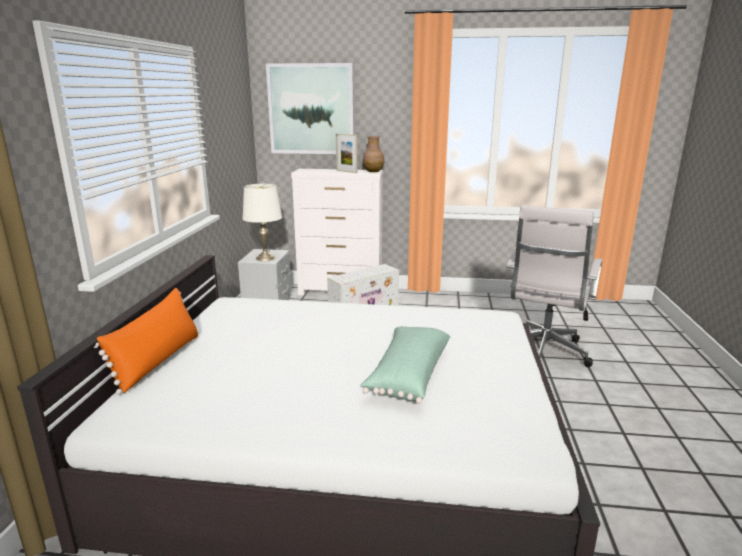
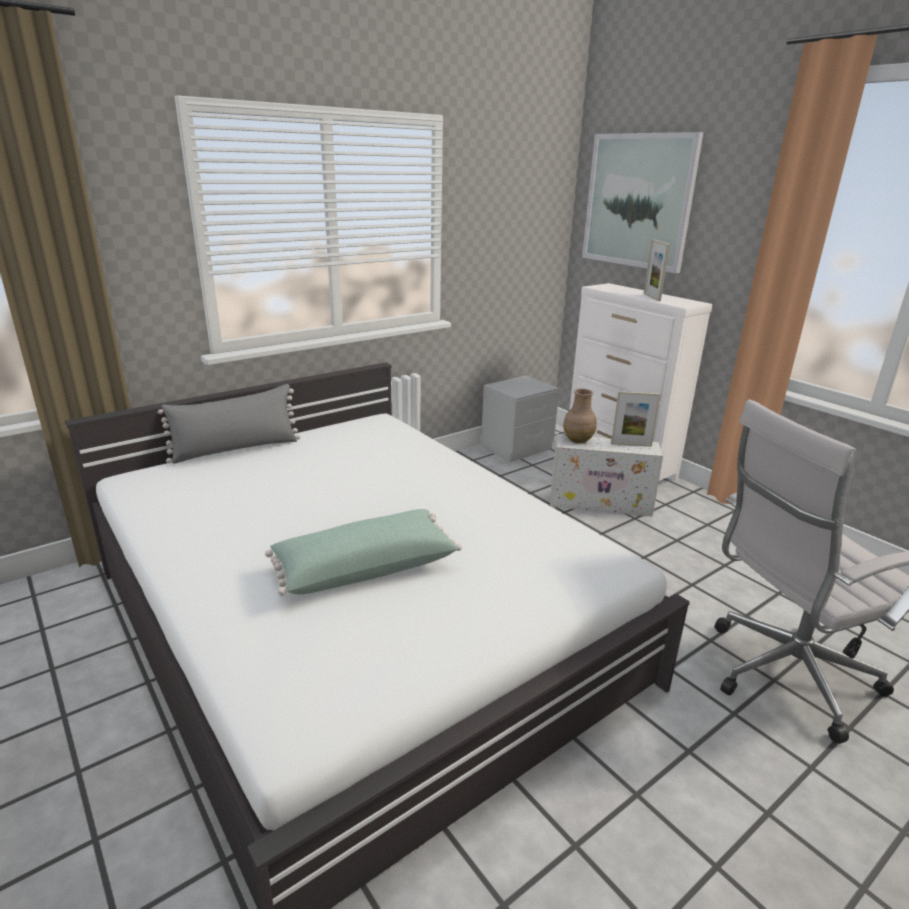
camera: 45 degrees right, 5 degrees up
orange pillow [94,288,198,395] -> grey pillow [157,384,301,464]
white table lamp [242,184,282,261] -> none
brown vase [363,136,384,172] -> brown vase moved to [563,389,597,443]
none -> picture frame [611,391,660,447]

